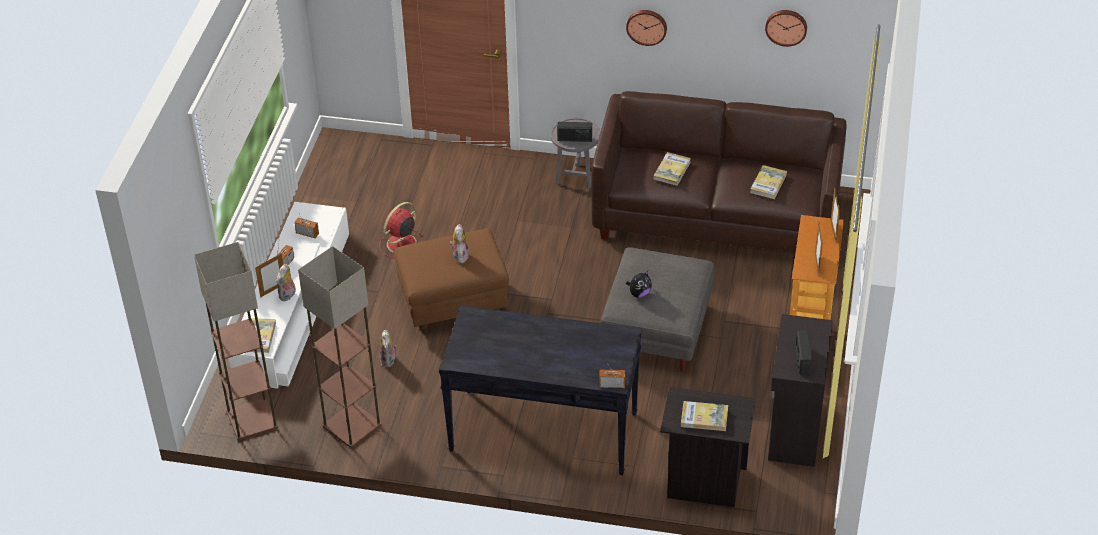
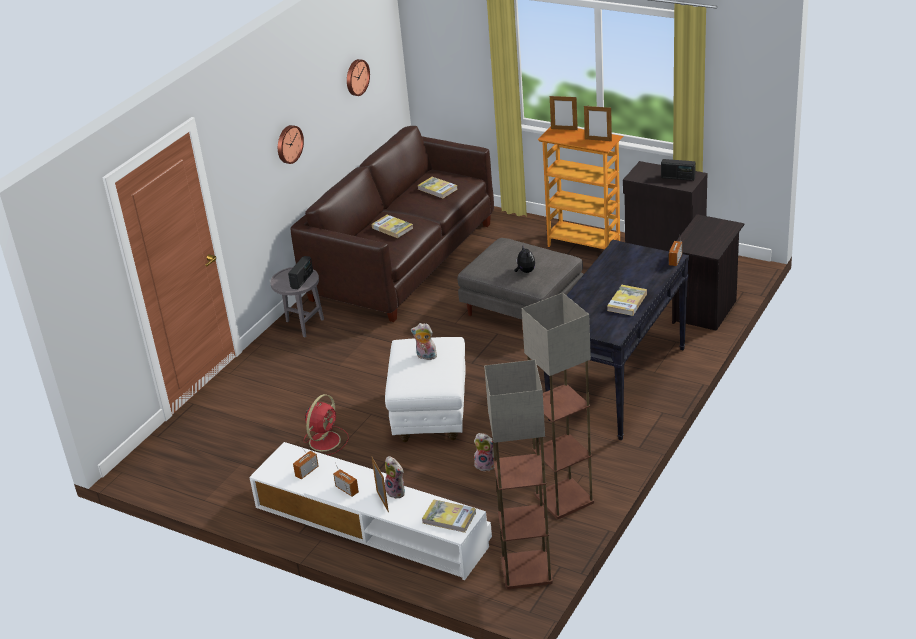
camera: 70 degrees left, 10 degrees down
red fan [379,202,424,259] -> red fan turned 120 degrees counterclockwise [304,394,349,455]
brown ottoman [394,229,509,330] -> white ottoman [385,337,466,442]
book [681,401,728,431] -> book moved to [607,285,647,316]

